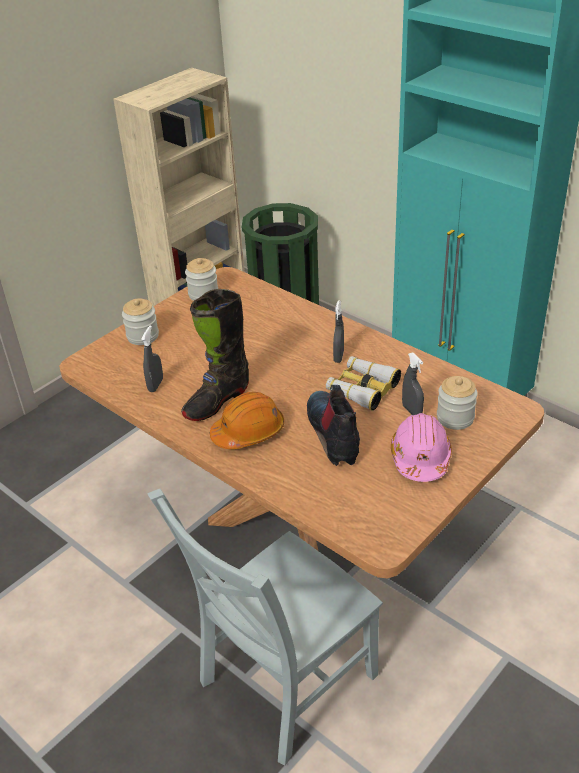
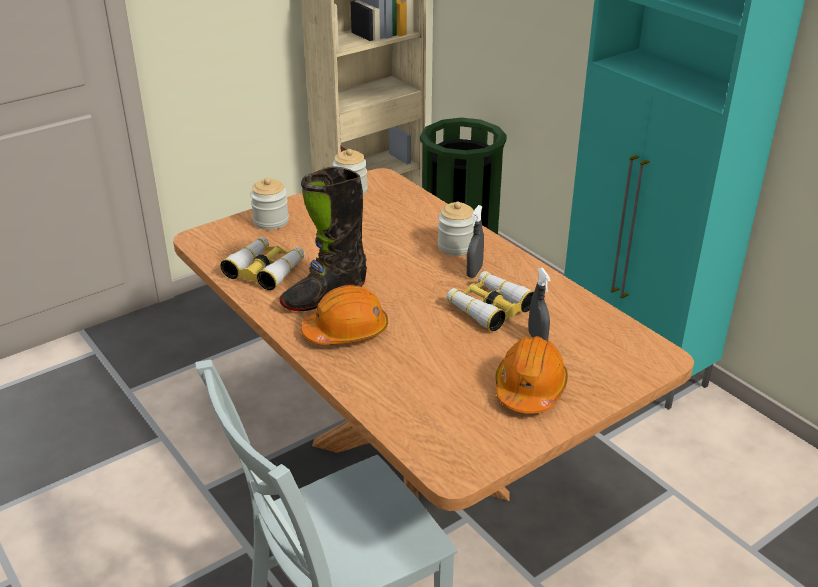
camera: 10 degrees right, 5 degrees down
grey spray bottle [141,325,163,392] -> binoculars [220,237,305,291]
boot [307,385,360,466] -> none
pink hard hat [391,413,452,482] -> orange hard hat [495,336,568,414]
jar [437,376,478,430] -> jar moved to [438,201,474,256]

